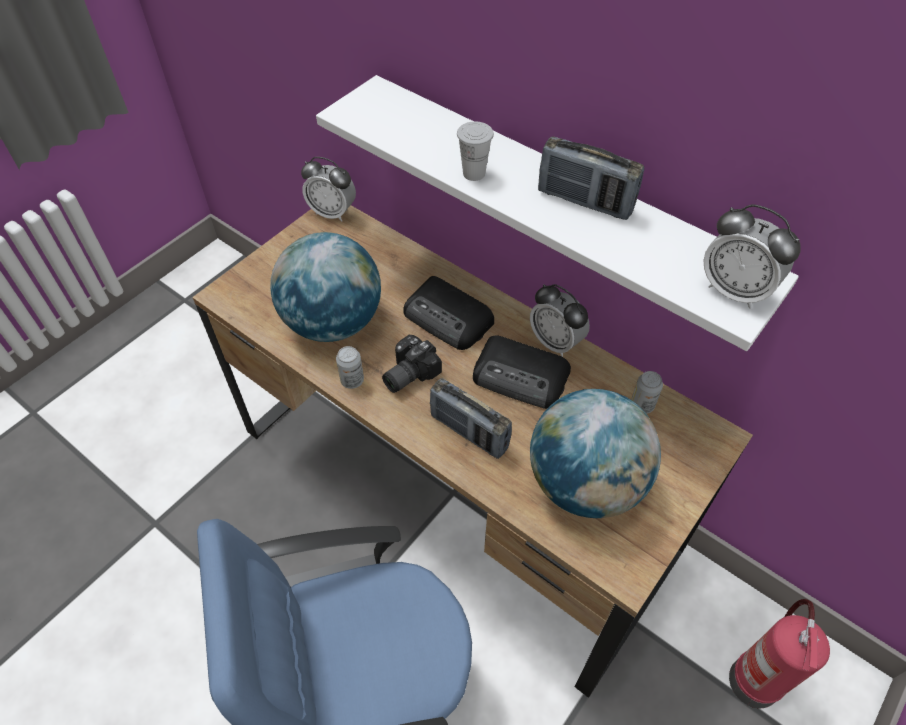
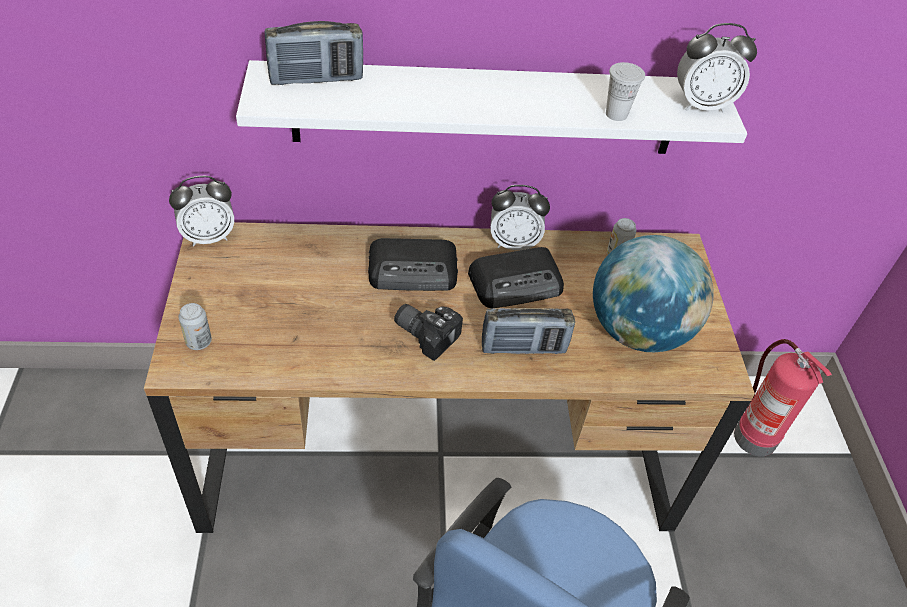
camera: 45 degrees left, 5 degrees down
globe [270,232,381,342] -> none
can [336,346,364,389] -> can moved to [178,303,212,350]
camera [382,335,442,393] -> camera turned 120 degrees clockwise [394,304,463,361]
white cup [457,121,494,181] -> white cup moved to [606,62,645,121]
radio [538,136,644,220] -> radio moved to [265,21,363,85]

